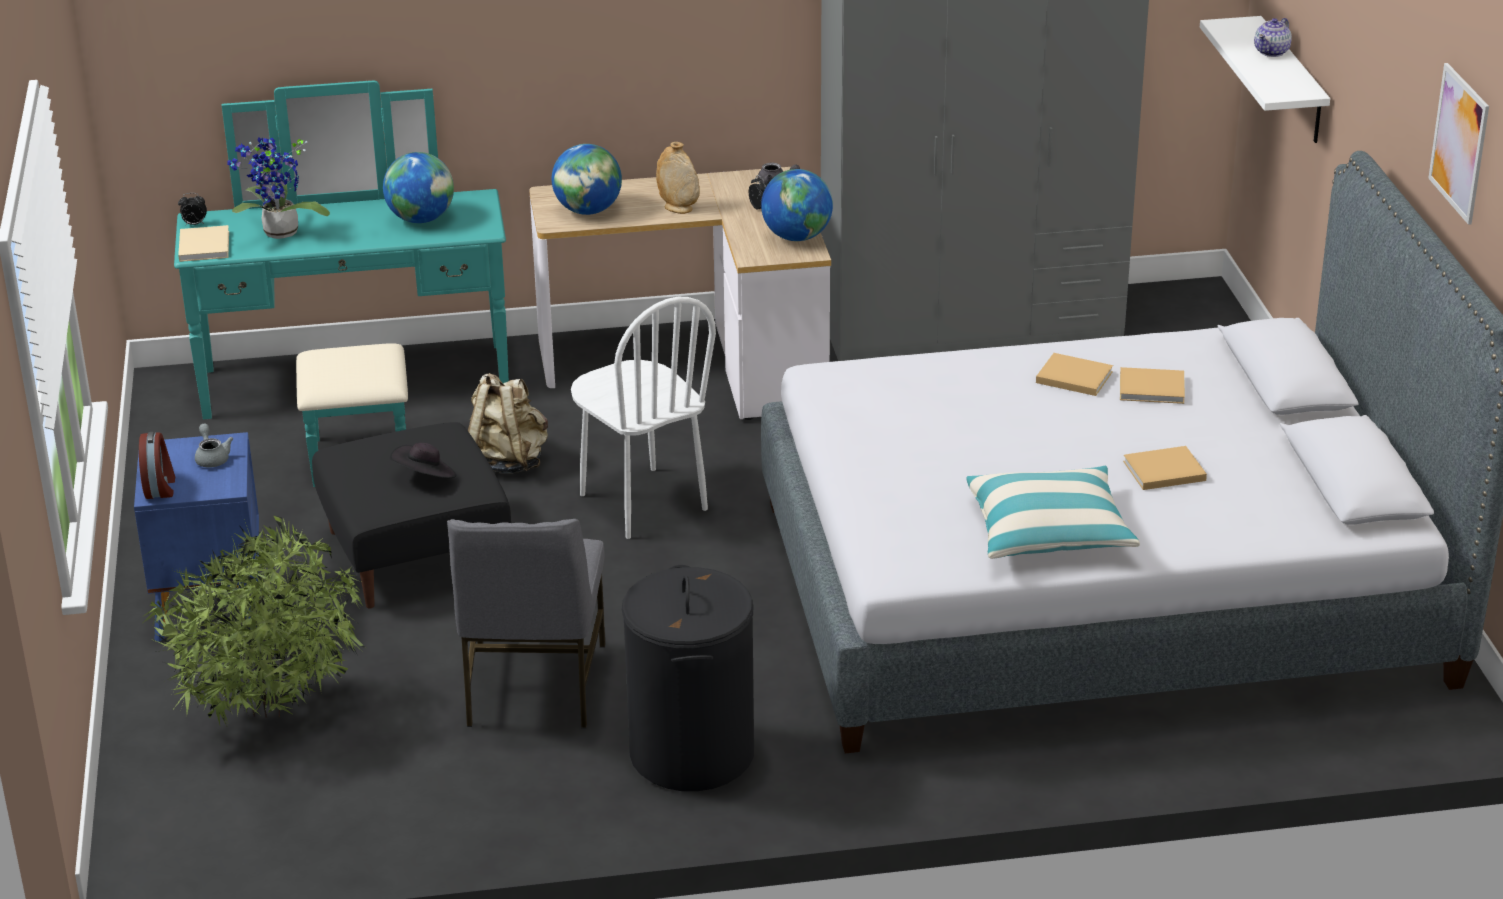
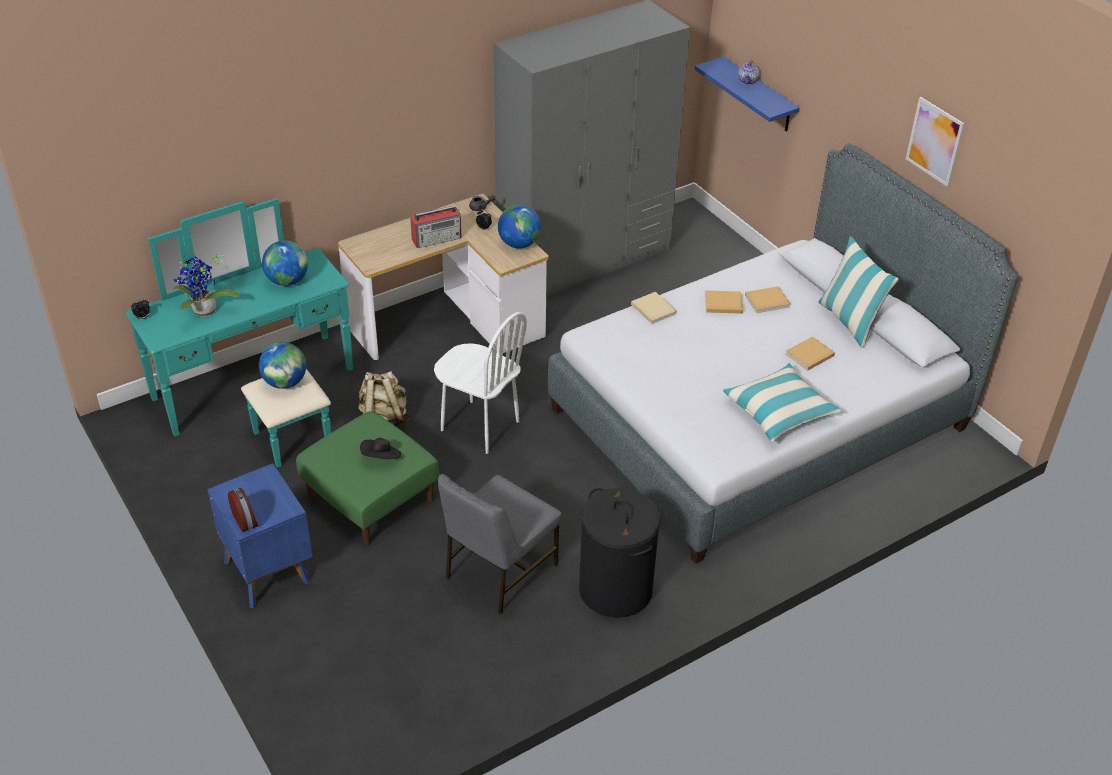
camera: 25 degrees left, 10 degrees up
potted plant [142,515,366,726] -> none
beige book [178,225,229,262] -> beige book moved to [631,292,677,324]
grey teapot [195,424,233,467] -> none
black ottoman [312,422,511,608] -> green ottoman [296,411,439,546]
grey chair [447,519,605,729] -> grey chair turned 60 degrees clockwise [438,474,562,614]
globe [552,144,622,215] -> globe moved to [259,342,306,389]
beige vase [656,142,700,214] -> radio [410,206,462,248]
white shelf [1200,16,1330,143] -> blue shelf [694,57,800,132]
none -> pillow [818,236,899,348]

